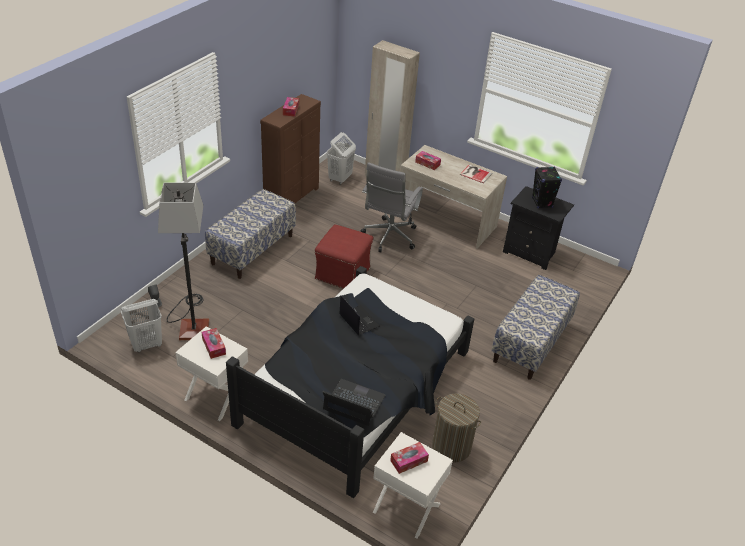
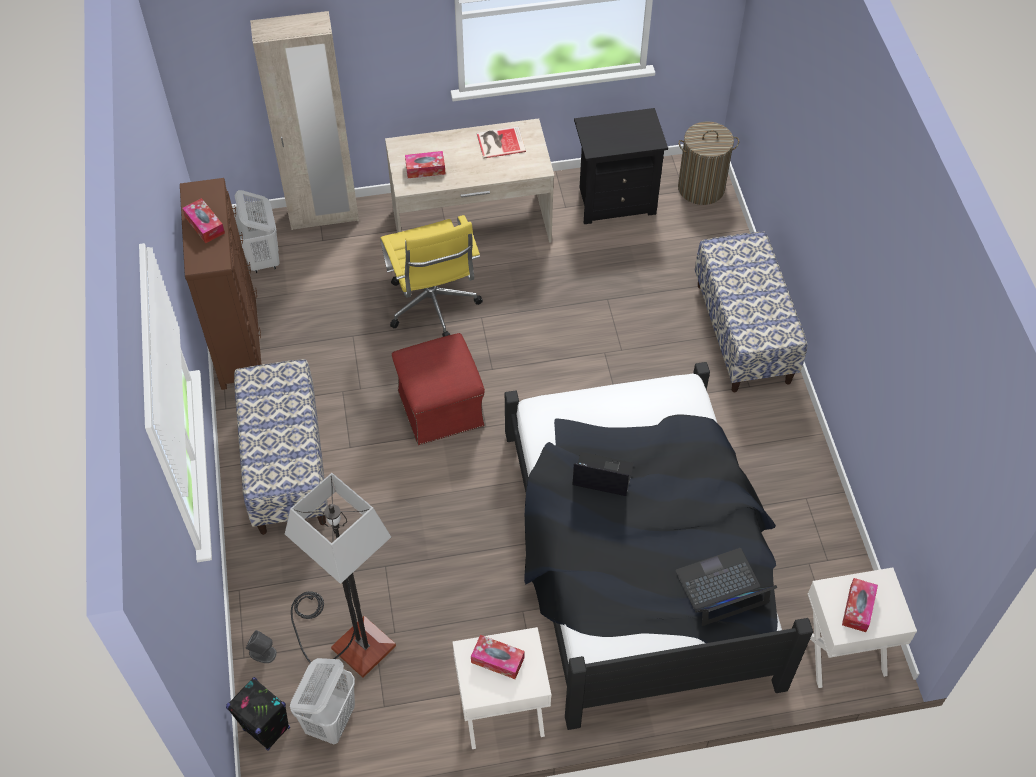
camera: 40 degrees left, 15 degrees up
grey office chair [361,162,423,252] -> yellow office chair [380,215,483,337]
laundry basket [432,393,481,462] -> laundry basket moved to [678,121,739,205]
black speaker [532,167,562,208] -> black speaker moved to [226,677,290,751]

